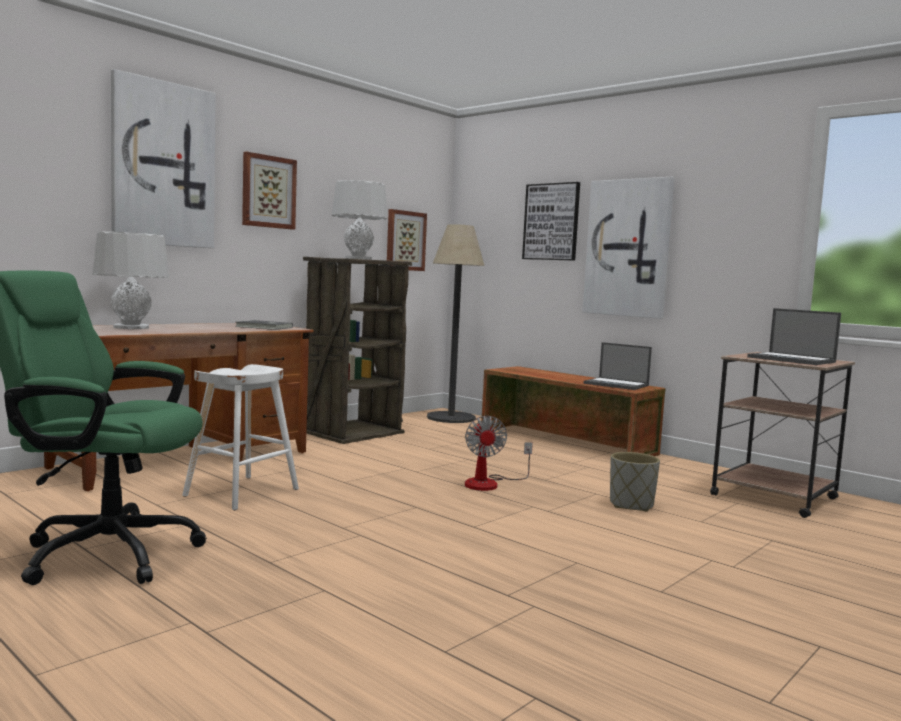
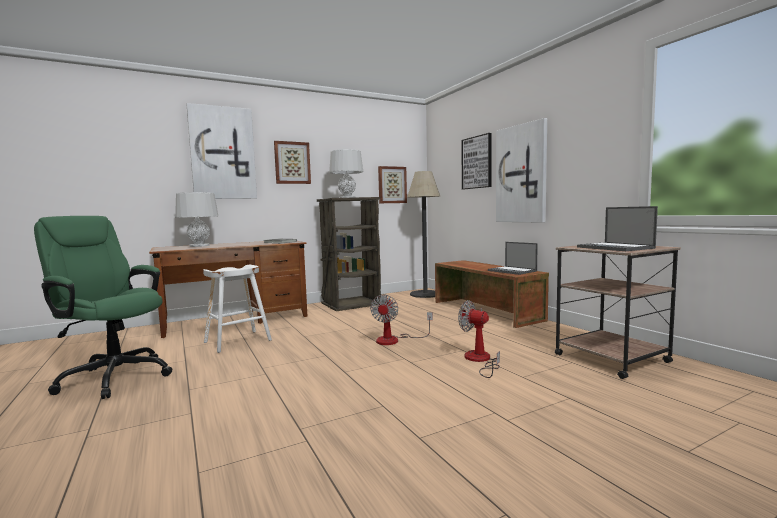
camera: 20 degrees right, 0 degrees up
grey planter [610,452,660,512] -> fan [458,300,500,378]

